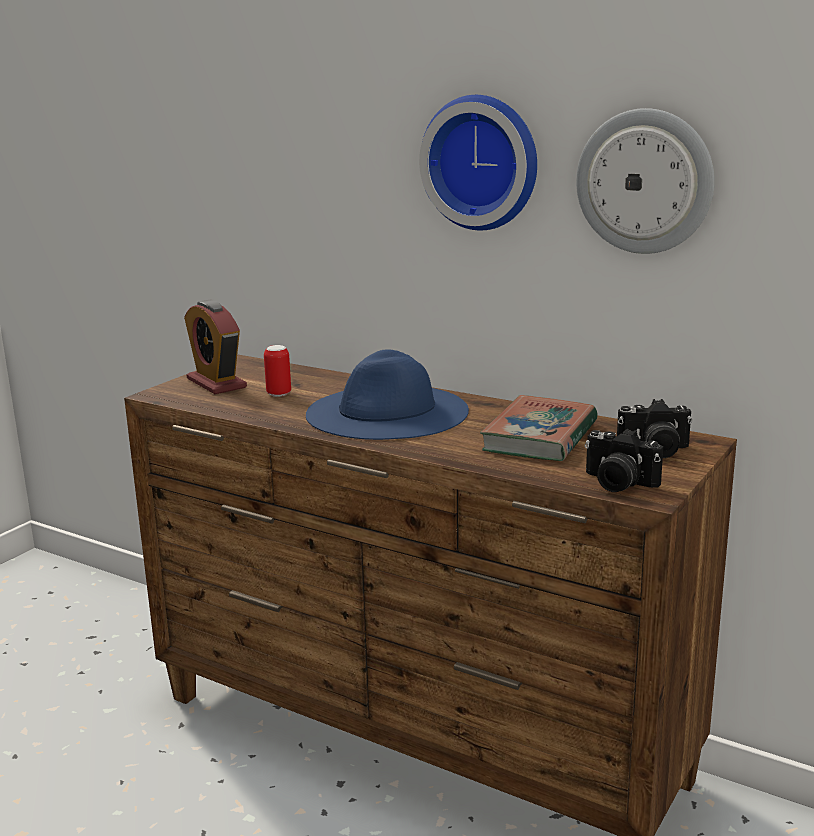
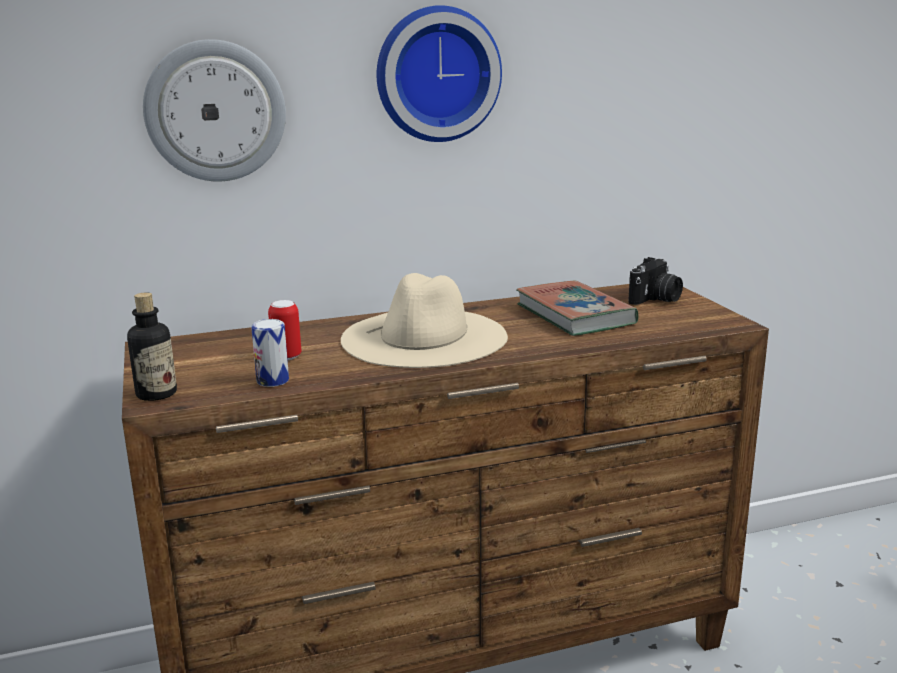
camera: 50 degrees left, 0 degrees up
alarm clock [184,300,247,394] -> none
blue hat [306,349,469,440] -> beige hat [341,273,508,368]
wall clock [576,108,715,254] -> wall clock moved to [143,39,286,182]
camera [585,429,663,492] -> none
none -> bottle [127,293,177,401]
none -> can [251,319,289,387]

